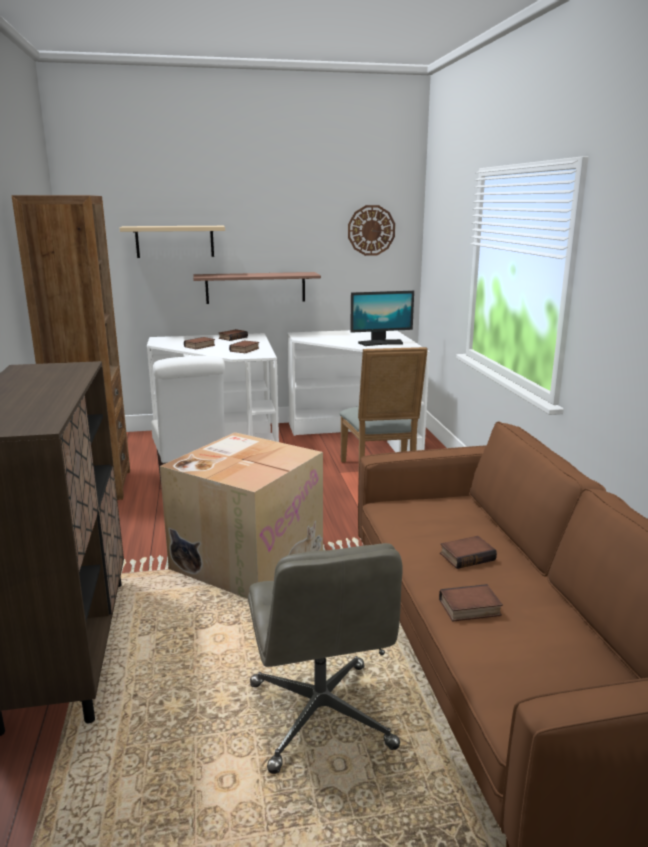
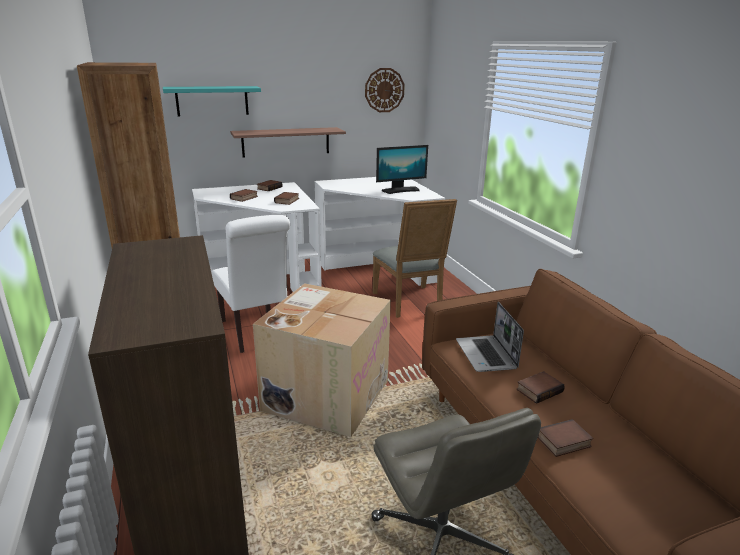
camera: 10 degrees left, 5 degrees up
beige shelf [120,226,225,258] -> turquoise shelf [163,86,261,117]
none -> laptop [456,302,524,372]

